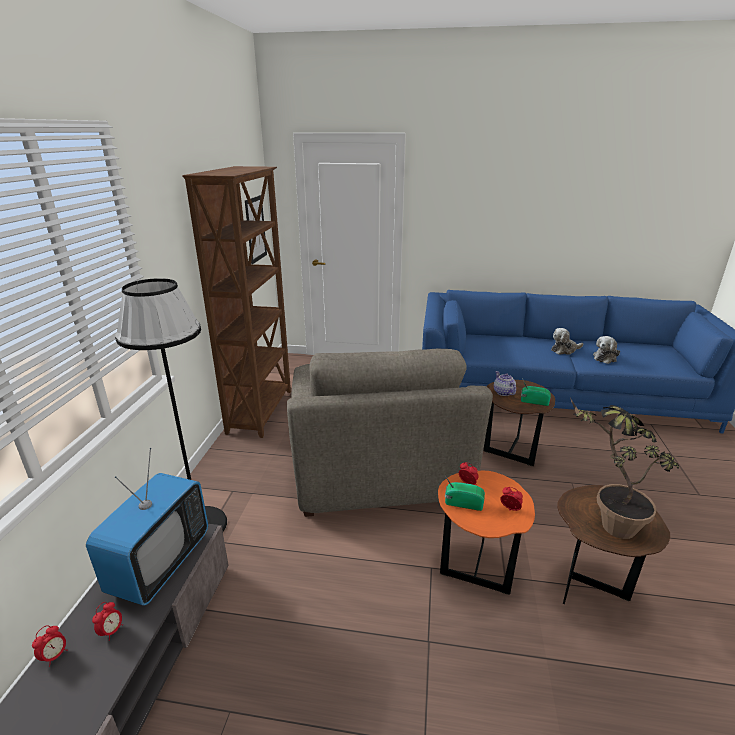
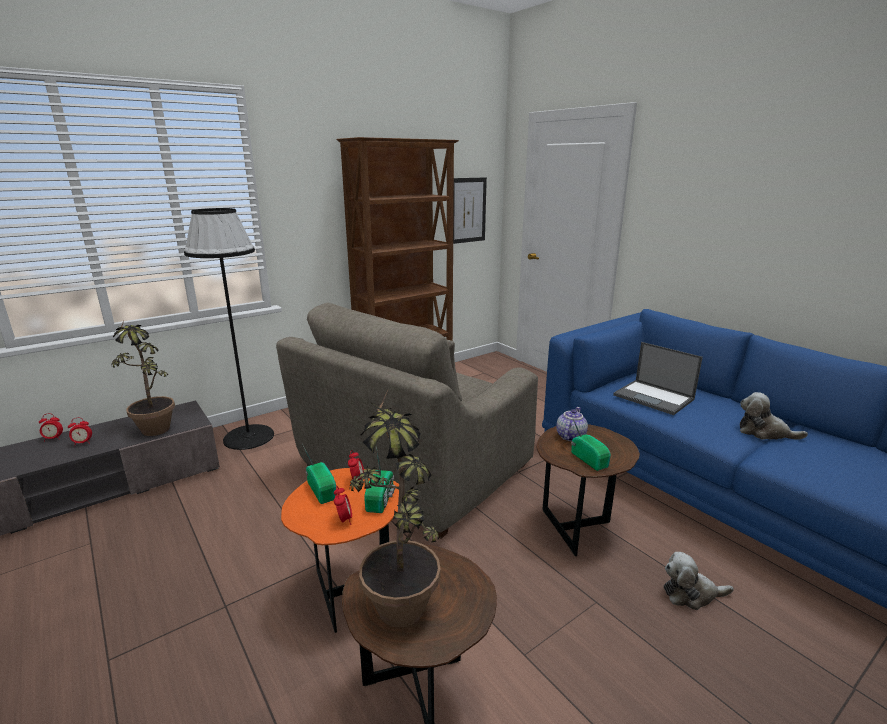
camera: 45 degrees right, 5 degrees down
television [86,448,208,606] -> potted plant [111,320,175,436]
plush toy [593,336,620,364] -> plush toy moved to [664,552,734,610]
none -> radio [364,446,396,513]
none -> laptop [613,342,703,415]

